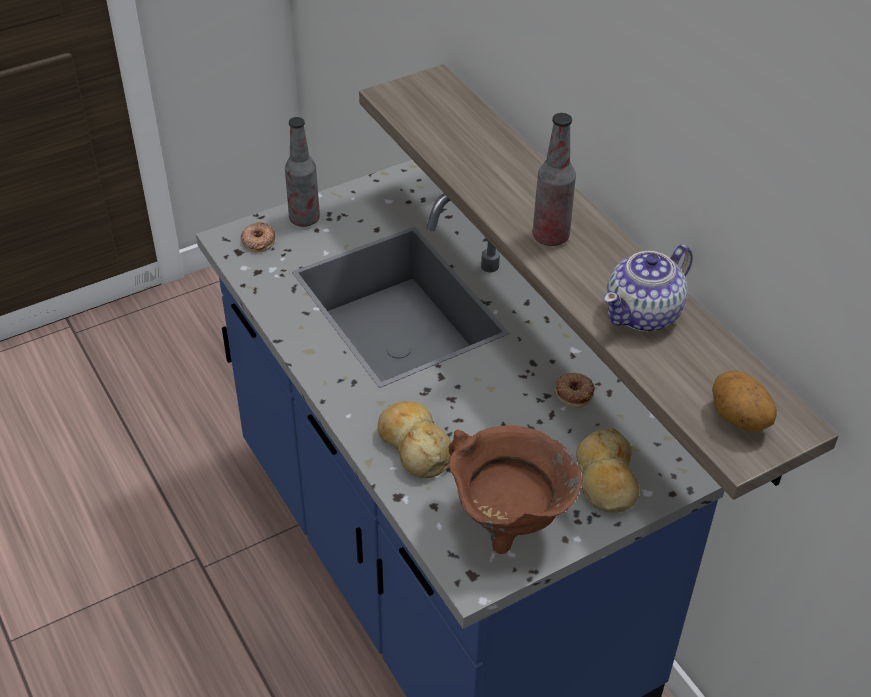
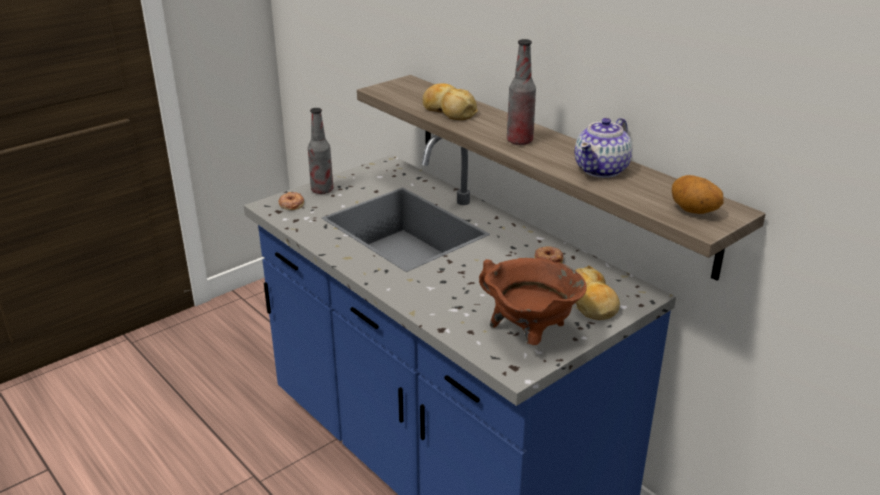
camera: 10 degrees left, 15 degrees down
bread [378,401,451,478] -> bread moved to [423,83,478,120]

